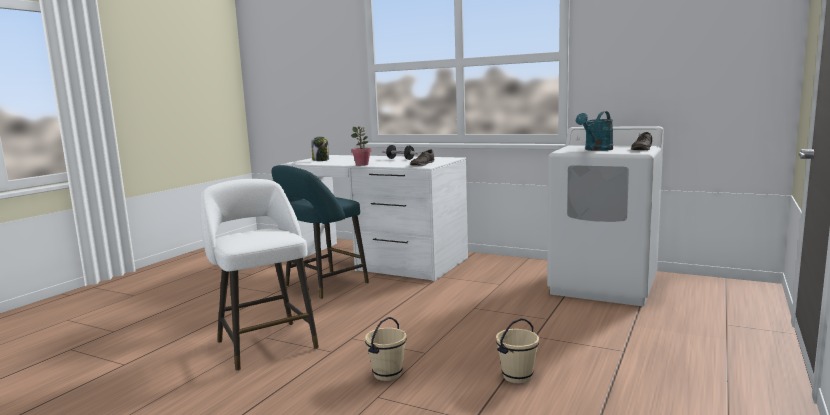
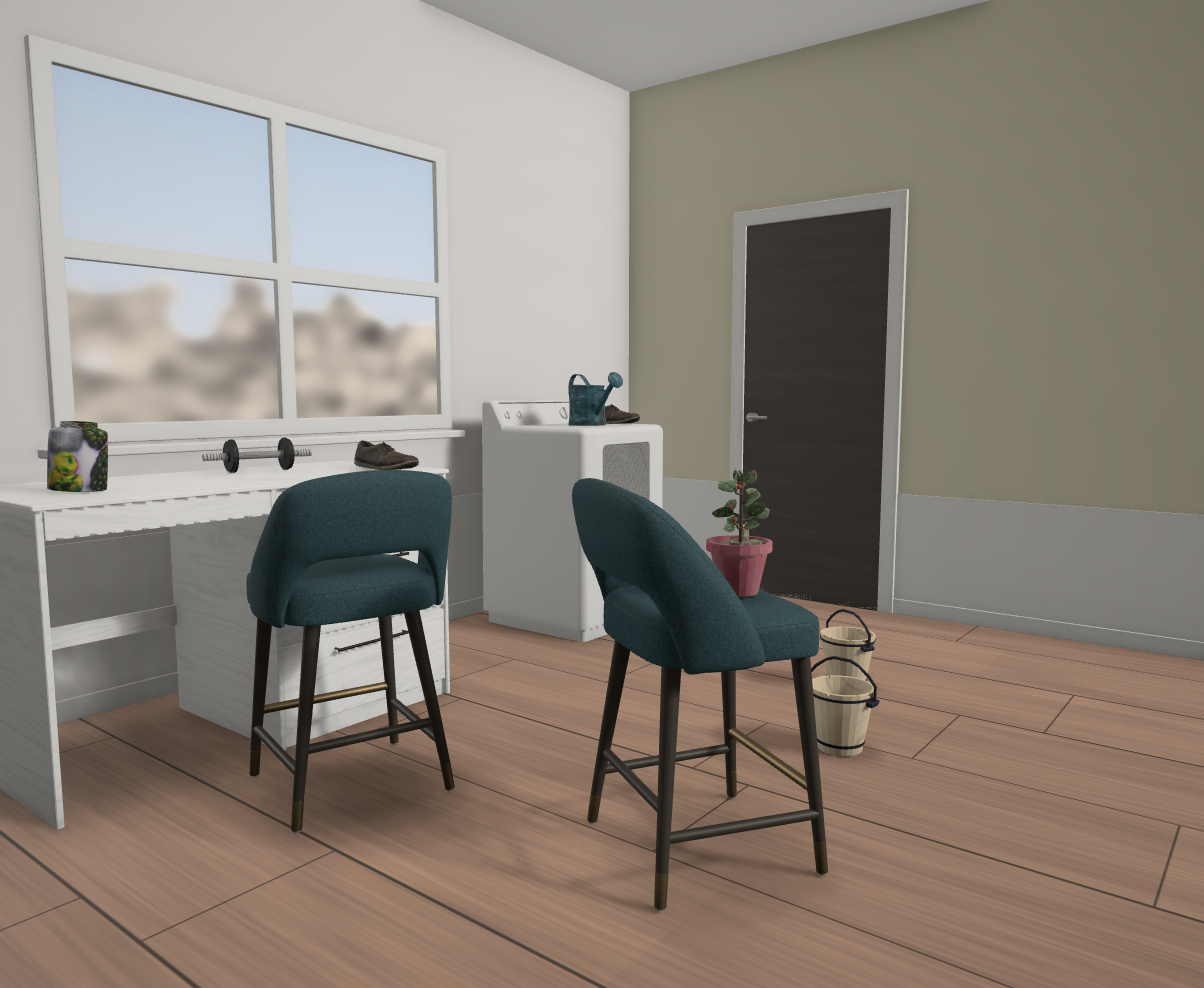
camera: 80 degrees left, 5 degrees down
white stool [200,179,319,371] -> turquoise stool [572,478,828,911]
potted plant [351,126,372,166] -> potted plant moved to [706,469,773,597]

